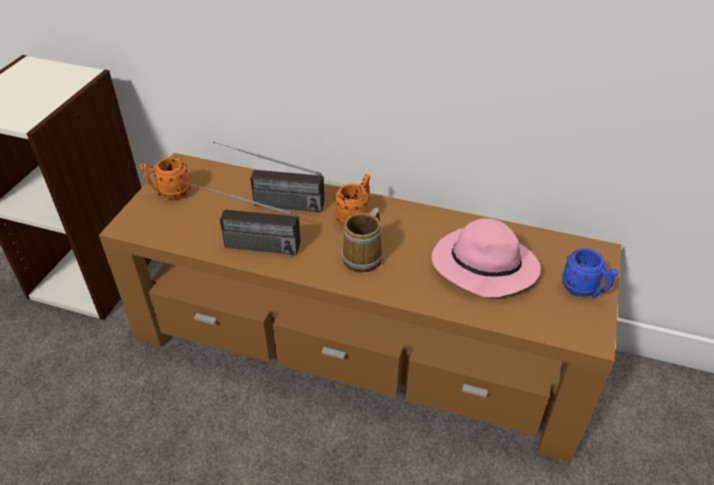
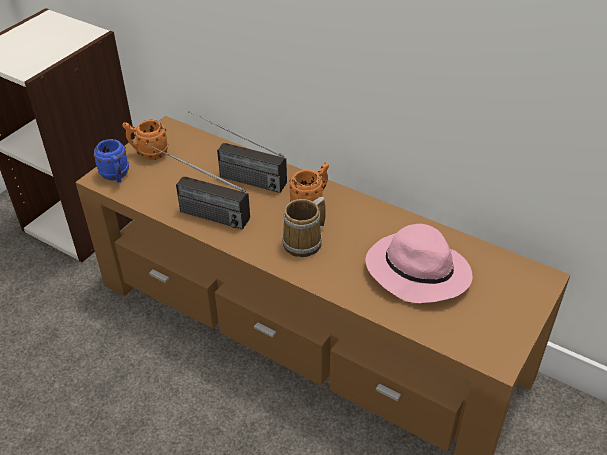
camera: 15 degrees right, 0 degrees up
blue mug [562,248,619,298] -> blue mug moved to [93,139,129,183]

